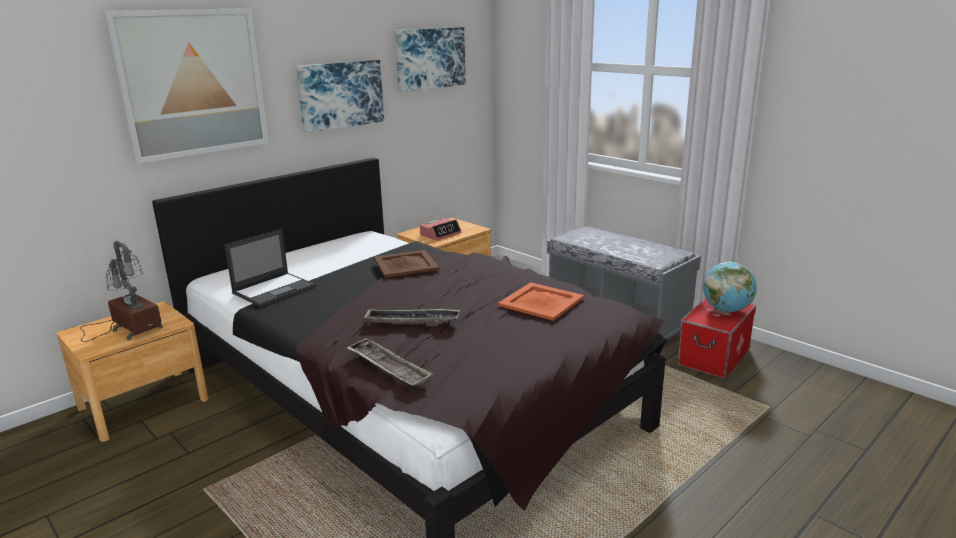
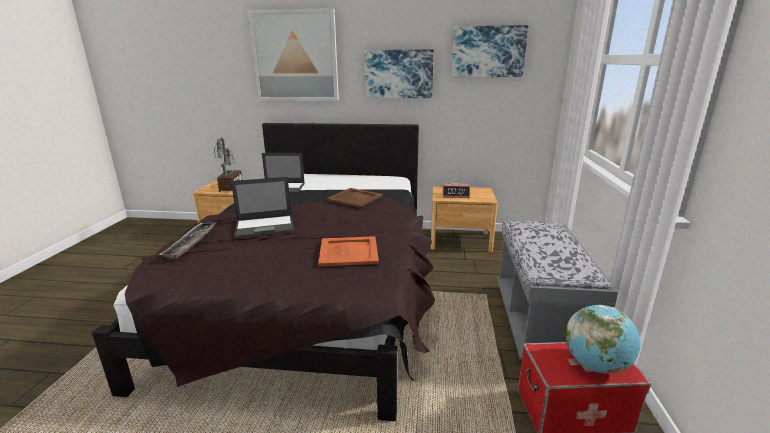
camera: 50 degrees right, 0 degrees up
tray [364,309,460,324] -> laptop [231,177,294,239]

